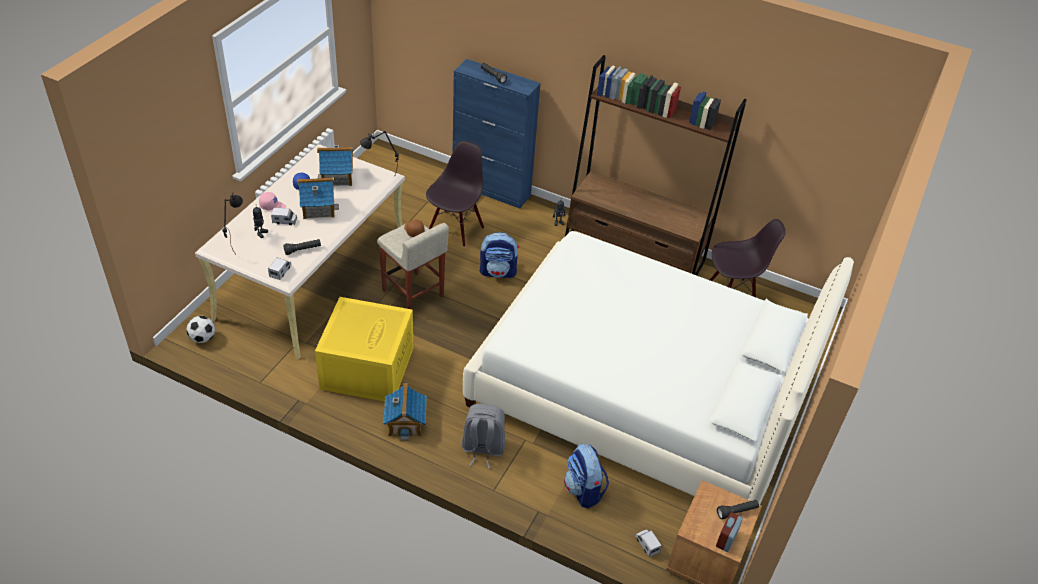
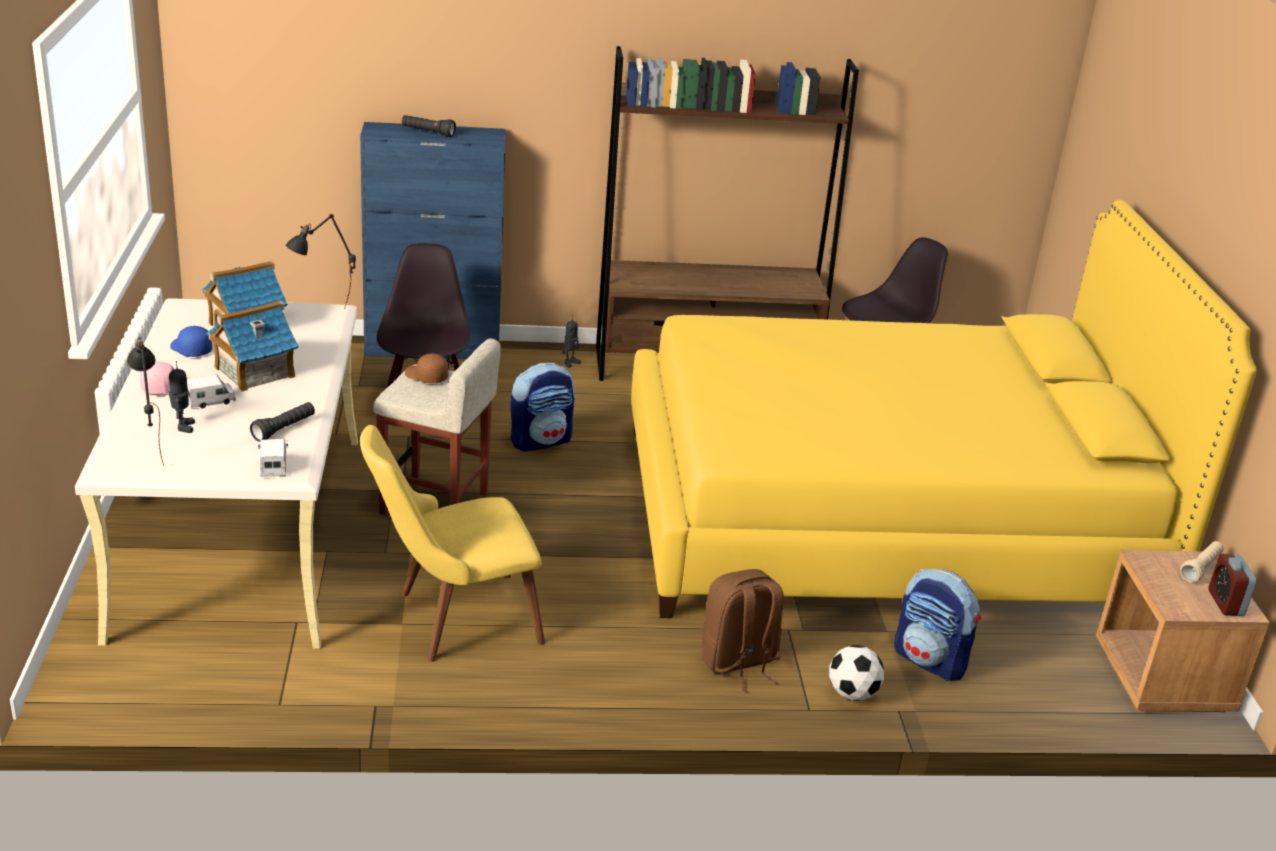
camera: 30 degrees left, 15 degrees down
football [186,316,215,343] -> football moved to [829,645,884,701]
yellow storage box [315,297,413,402] -> yellow chair [360,425,545,662]
toy house [383,383,427,440] -> none
grey backpack [462,404,505,469] -> brown backpack [702,569,784,691]
white bed [463,231,854,505] -> yellow bed [631,200,1257,618]
toy truck [635,529,662,557] -> none
black flashlight [717,500,759,519] -> beige flashlight [1180,541,1224,582]

